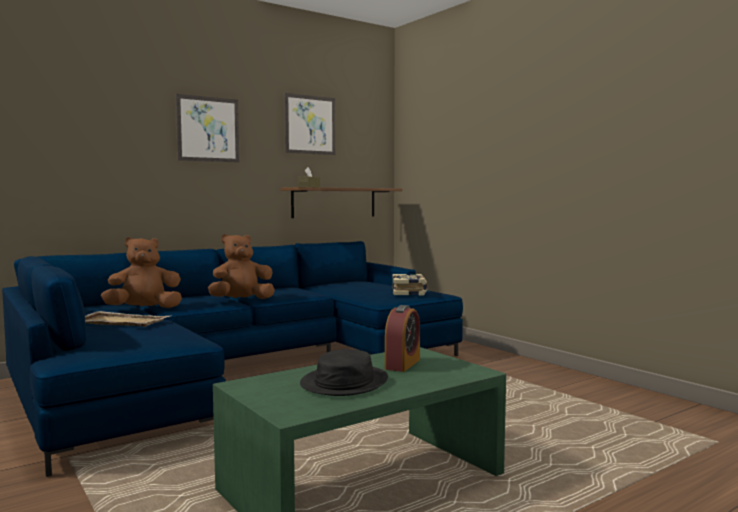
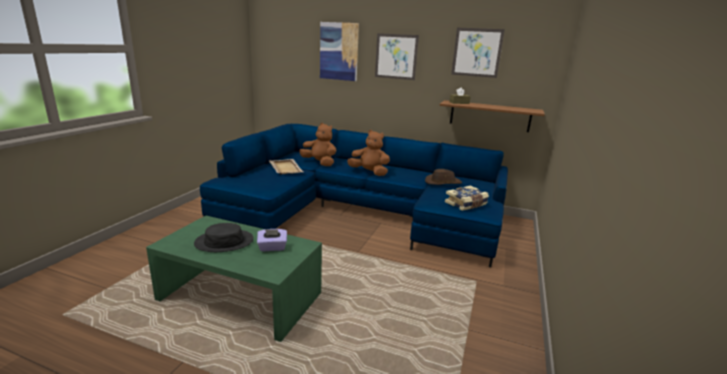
camera: 55 degrees right, 15 degrees up
alarm clock [385,305,420,372] -> purple tissue box [257,229,287,251]
none -> picture [320,22,359,81]
none -> brown hat [425,169,462,185]

